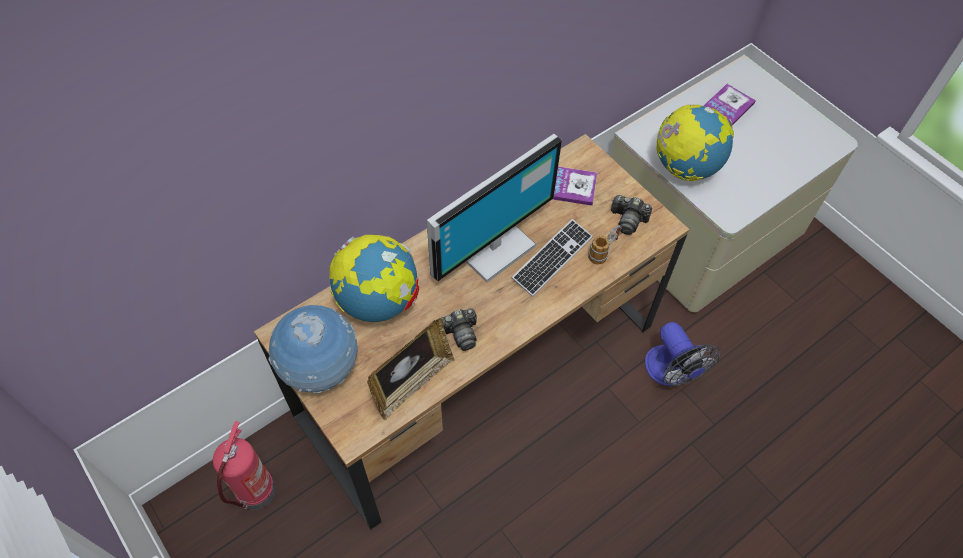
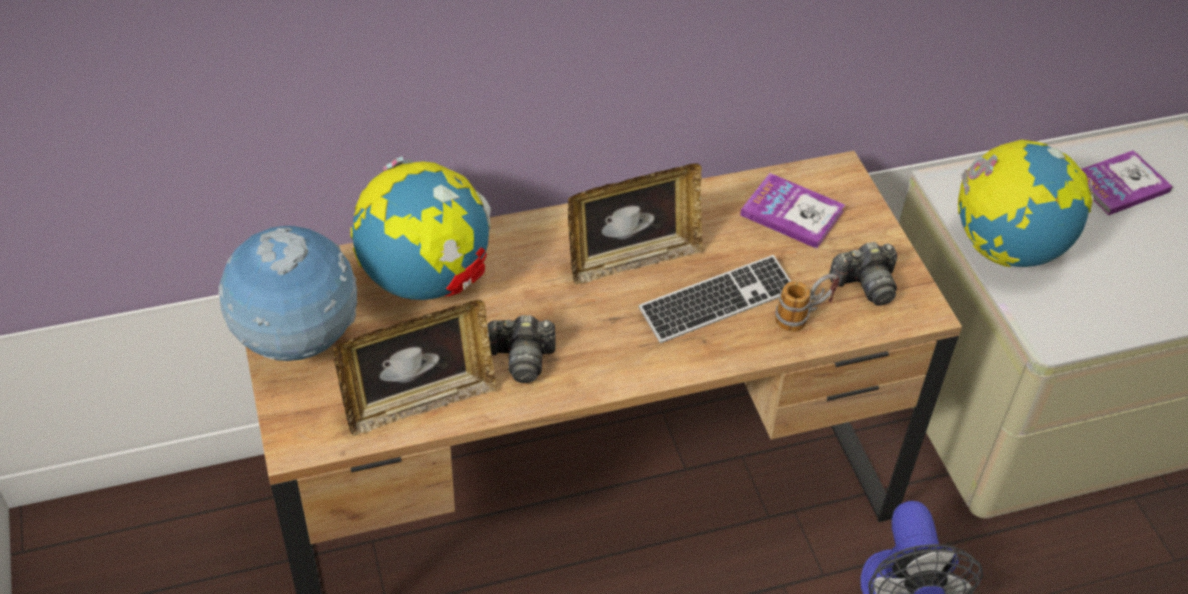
camera: 20 degrees right, 10 degrees down
fire extinguisher [213,421,276,510] -> none
monitor [427,134,562,283] -> picture frame [568,164,703,285]
camera [611,195,652,235] -> camera turned 60 degrees counterclockwise [829,242,897,306]

